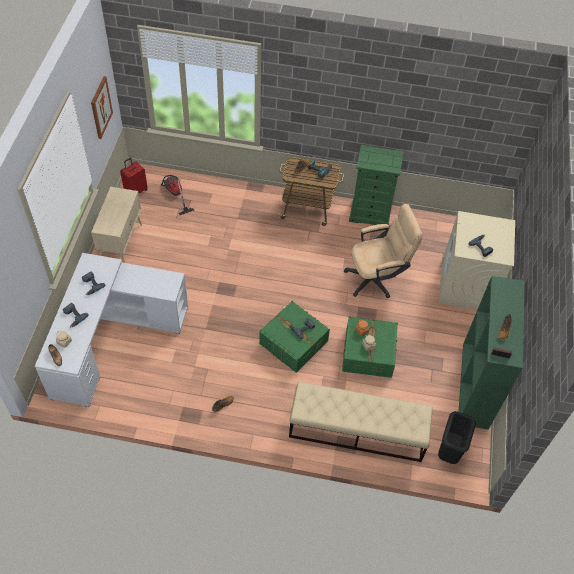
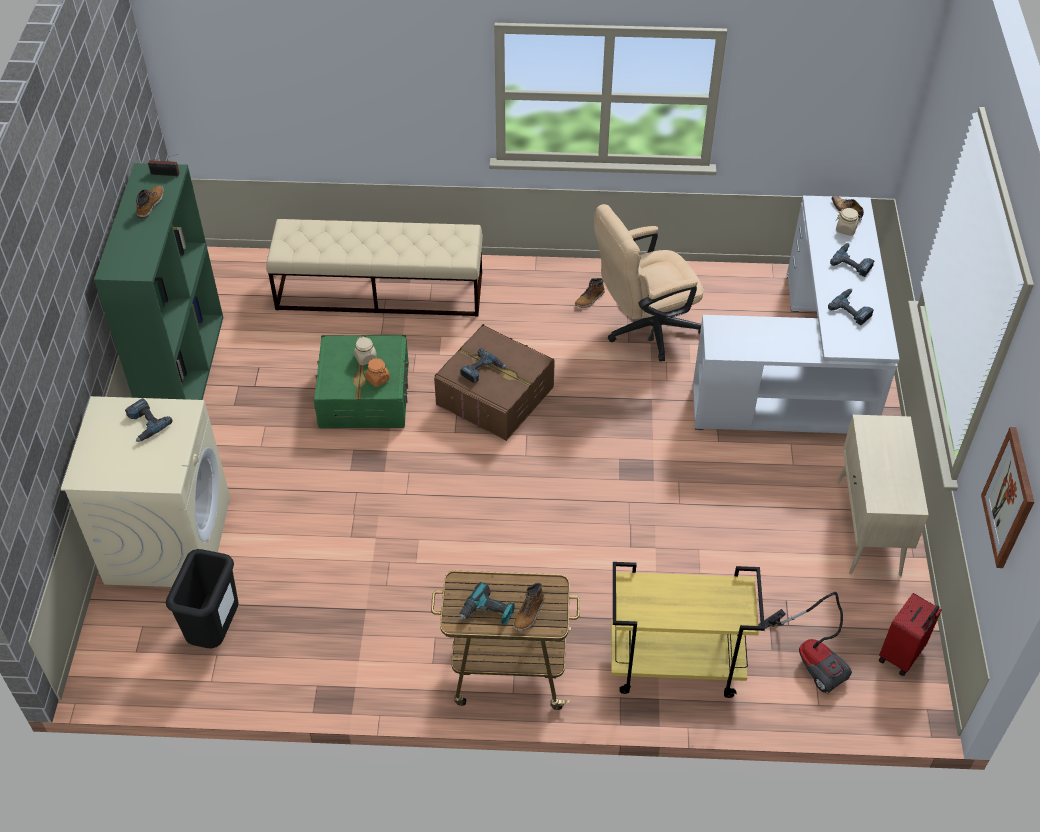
camera: 175 degrees right, 5 degrees down
green storage box [259,301,330,373] -> brown storage box [434,324,555,441]
beige office chair [344,204,423,299] -> beige office chair moved to [594,204,704,361]
green dresser [349,145,403,225] -> none
black trash can [438,411,476,464] -> black trash can moved to [166,549,239,648]
none -> yellow cart [611,562,765,698]

